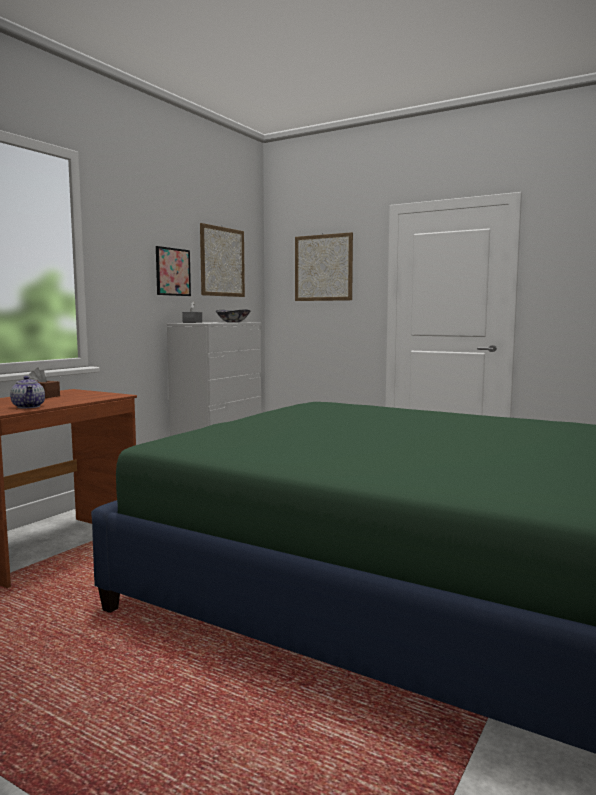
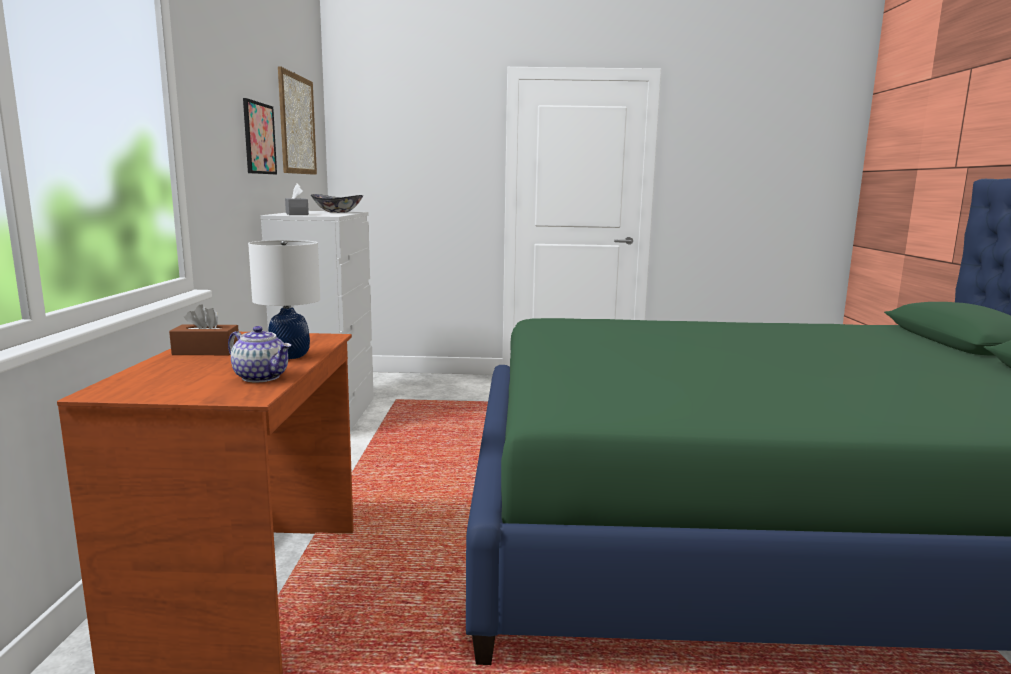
camera: 30 degrees left, 5 degrees up
picture [295,232,353,301] -> none
none -> white table lamp [248,240,320,359]

